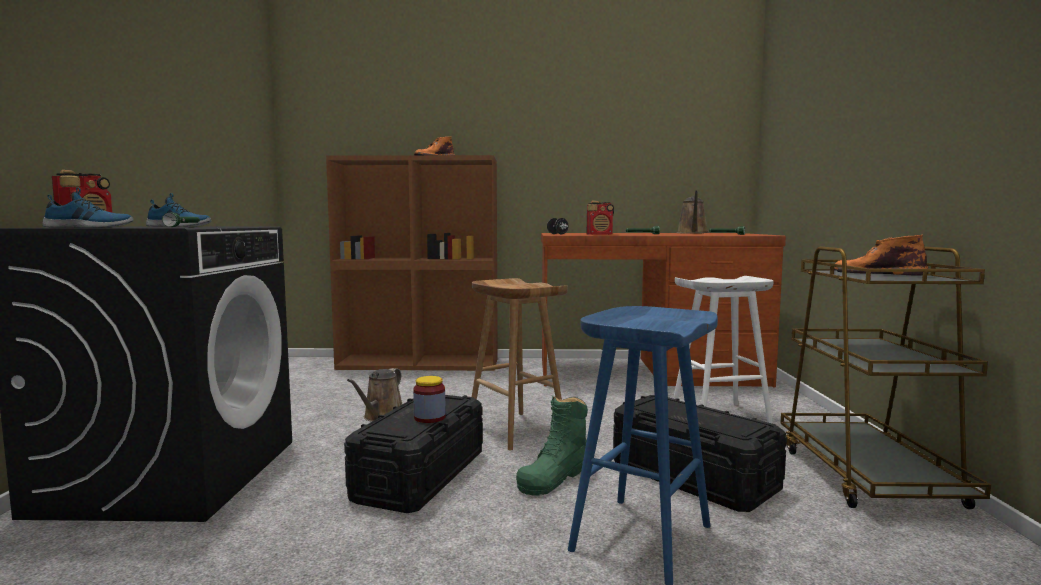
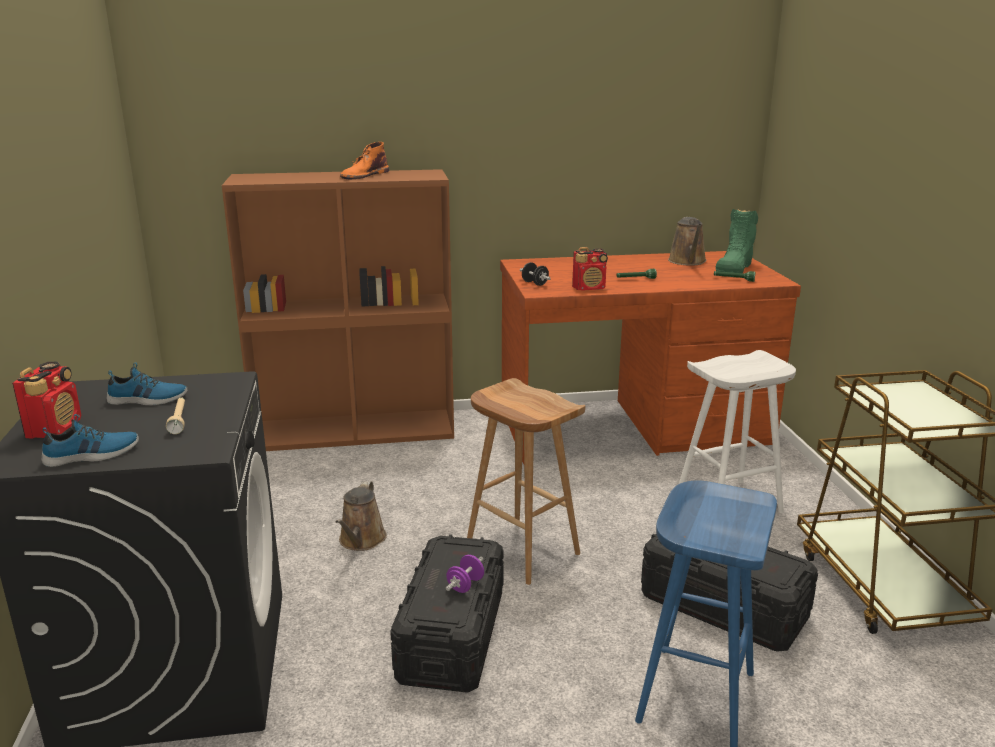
camera: 10 degrees left, 15 degrees up
green flashlight [162,212,200,227] -> beige flashlight [166,397,185,434]
jar [413,376,446,423] -> purple dumbbell [446,555,484,593]
green boot [516,396,588,496] -> green boot moved to [716,209,758,273]
orange boot [834,235,928,276] -> none

